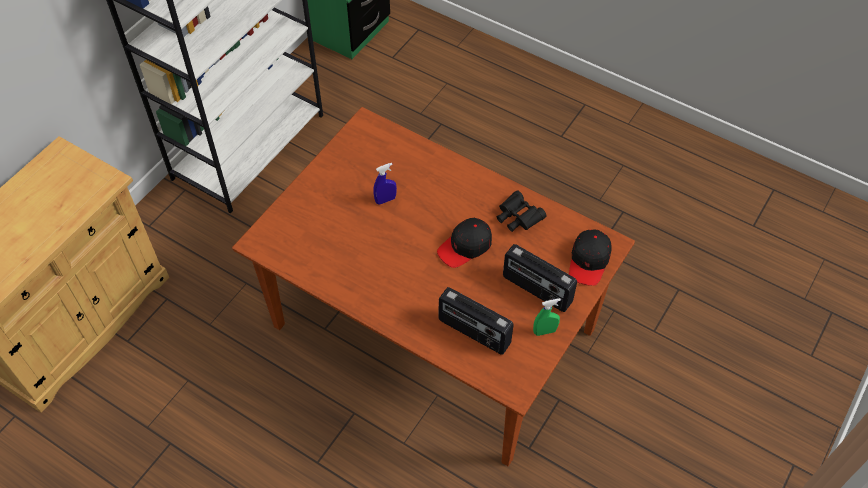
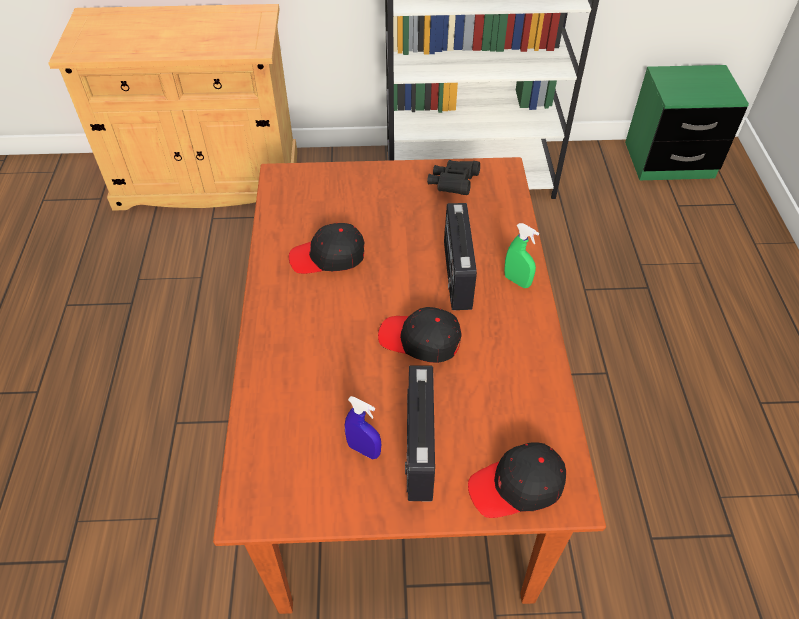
camera: 55 degrees right, 5 degrees down
blue spray bottle [373,163,397,205] -> blue spray bottle moved to [345,396,381,459]
radio [439,287,514,355] -> radio moved to [444,203,477,310]
black binoculars [497,190,547,232] -> black binoculars moved to [427,160,480,195]
green spray bottle [533,298,561,336] -> green spray bottle moved to [504,223,539,288]
none -> black cap [289,223,364,274]

